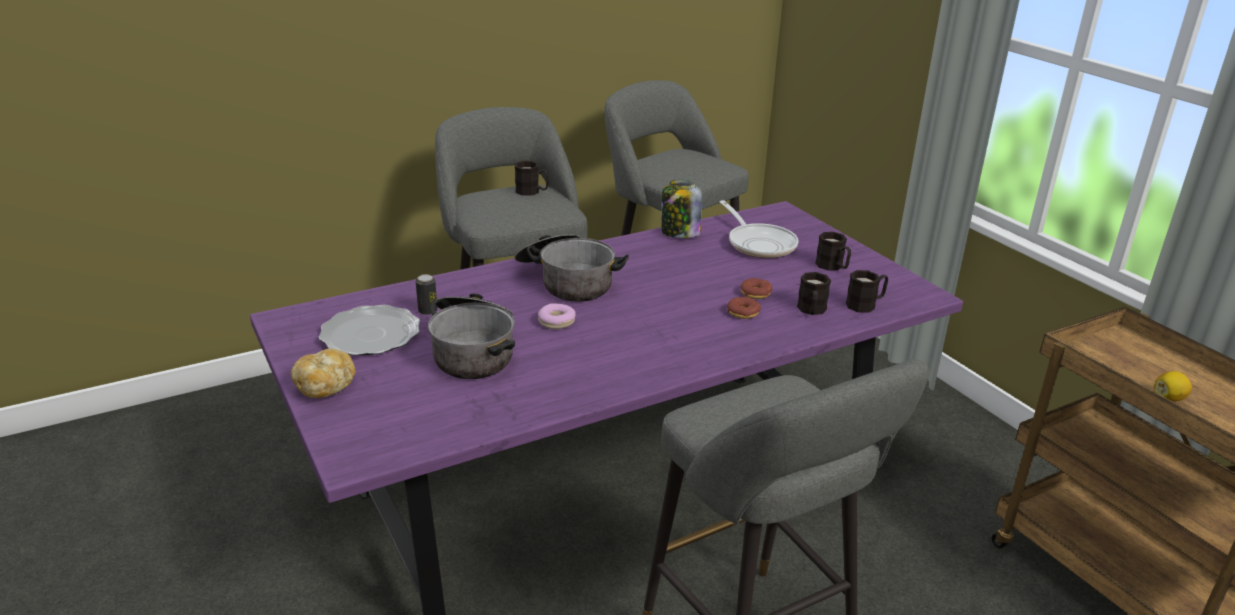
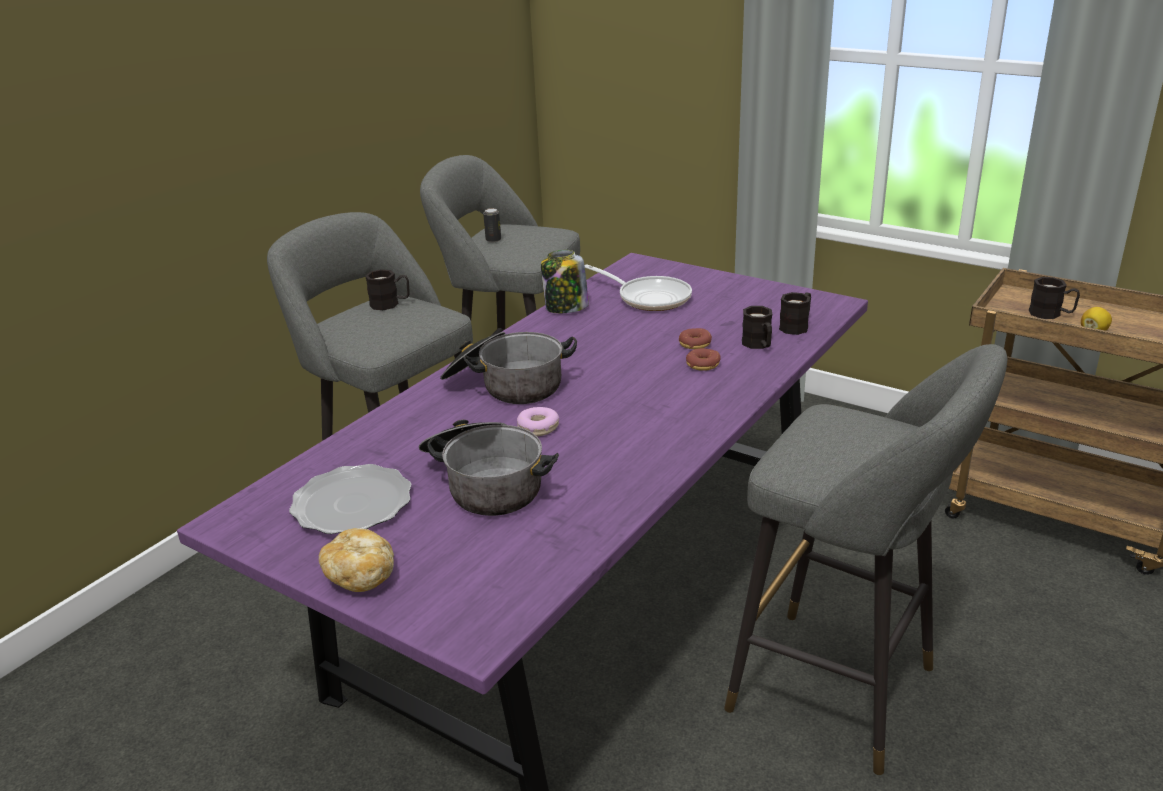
camera: 25 degrees left, 0 degrees up
can [416,274,438,315] -> can moved to [483,208,501,243]
black mug [815,232,851,271] -> black mug moved to [1029,277,1080,319]

